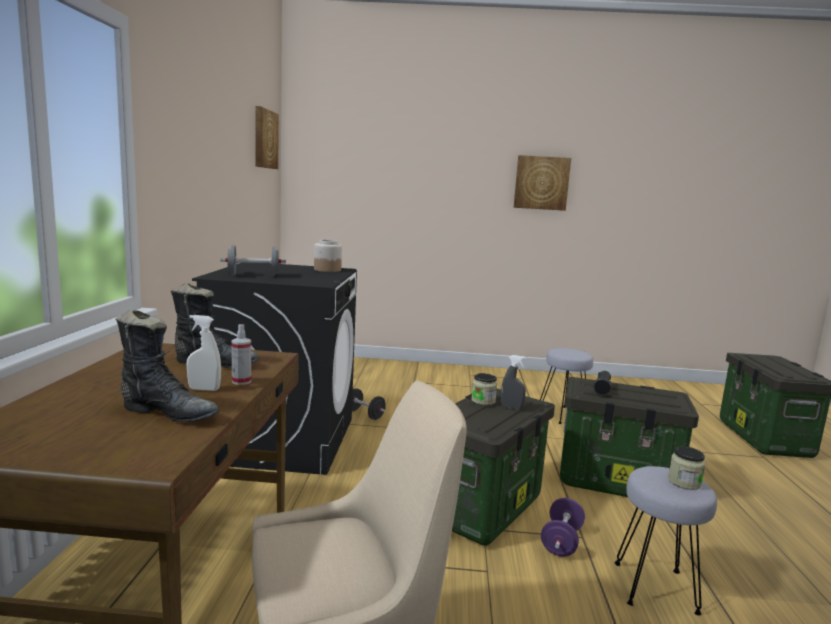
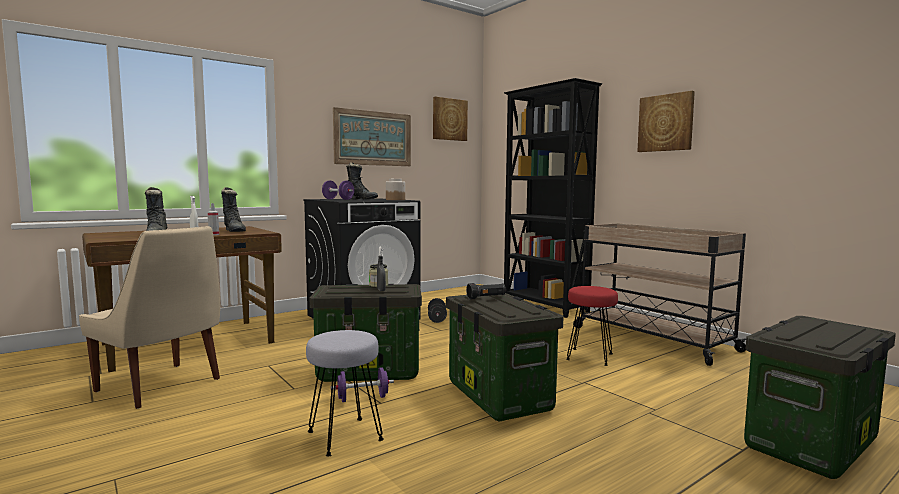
camera: 50 degrees right, 5 degrees down
grey dumbbell [221,245,286,276] -> purple dumbbell [322,181,354,200]
grey stool [540,348,593,424] -> red stool [566,286,618,366]
jar [668,446,705,490] -> none
none -> picture [333,107,411,166]
none -> black boot [346,162,378,199]
none -> black bookcase [504,78,602,318]
none -> beige cart [573,223,746,366]

